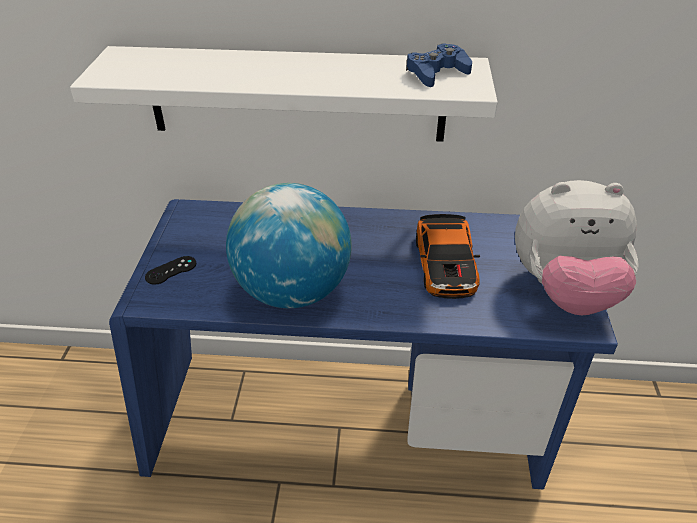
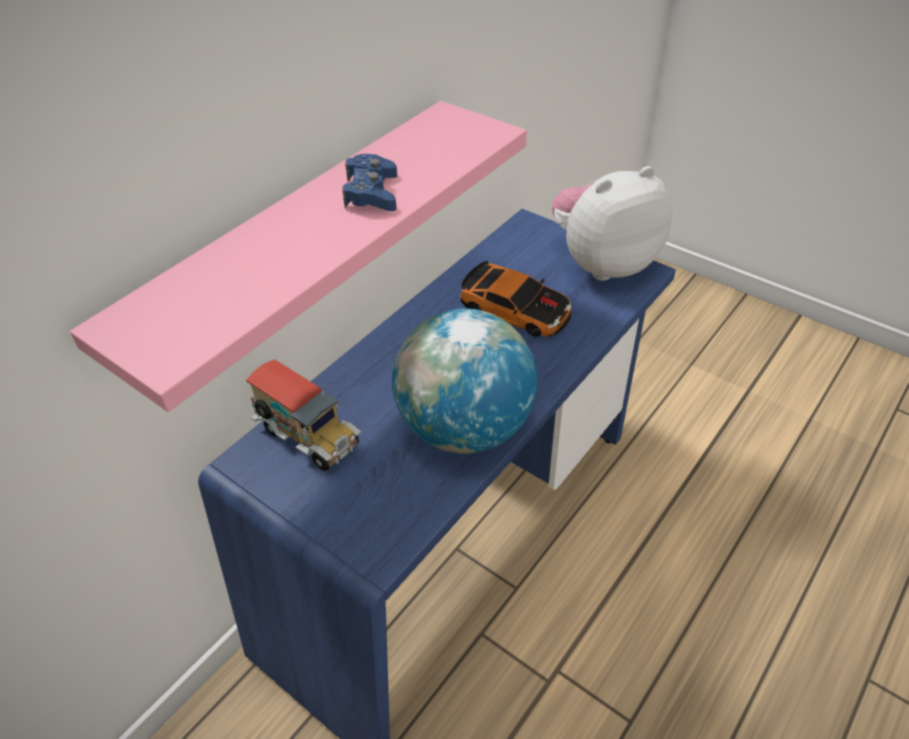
camera: 55 degrees left, 5 degrees up
white shelf [70,46,498,142] -> pink shelf [70,101,527,412]
black game controller [145,256,196,285] -> none
blue game controller [406,43,472,87] -> blue game controller moved to [342,154,397,211]
plush toy [515,180,639,315] -> plush toy turned 150 degrees counterclockwise [552,166,672,281]
none -> toy truck [246,359,361,471]

